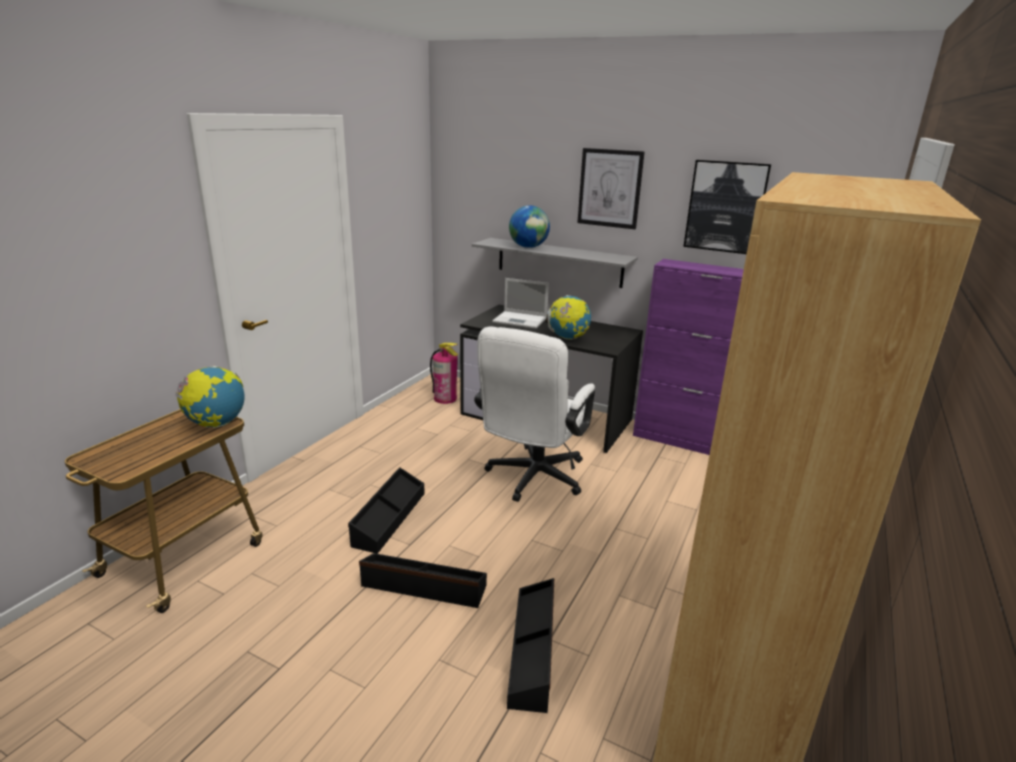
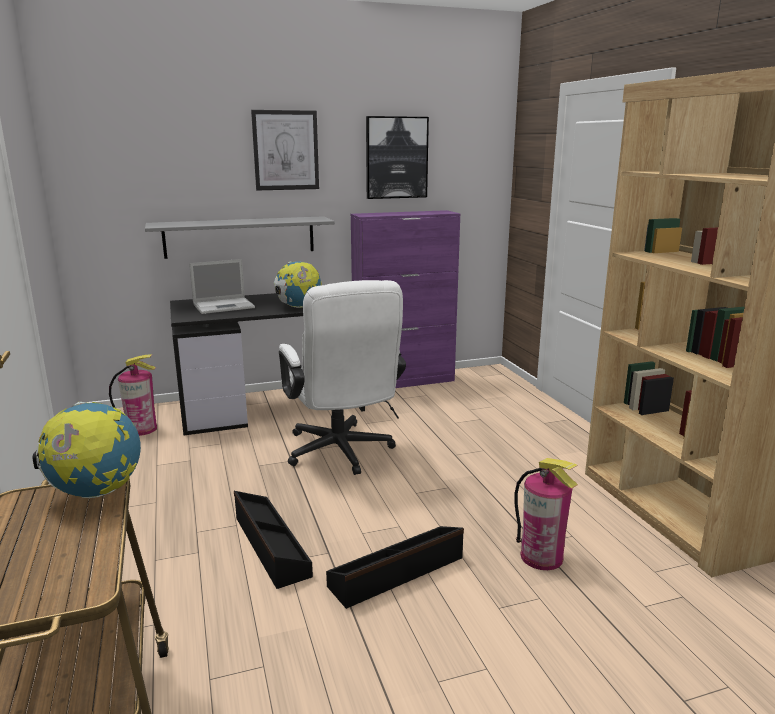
camera: 45 degrees left, 5 degrees down
black storage box [507,578,554,713] -> fire extinguisher [515,458,578,570]
globe [509,205,550,248] -> none

